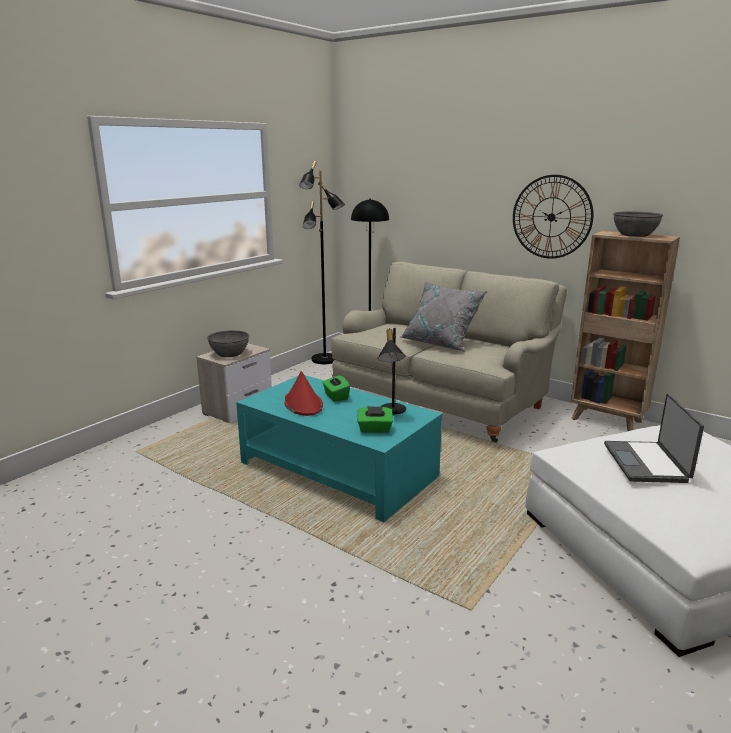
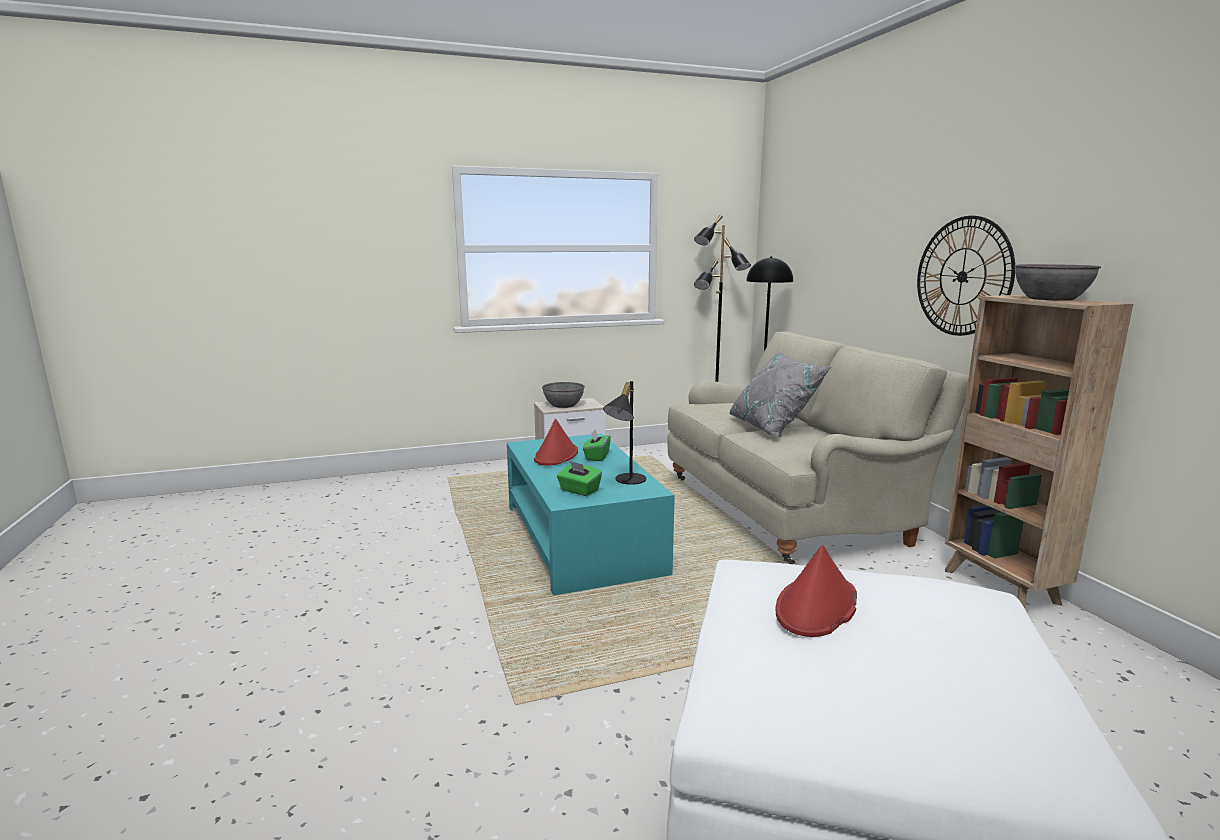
camera: 35 degrees right, 5 degrees down
laptop [604,394,704,483] -> red hat [776,545,857,637]

